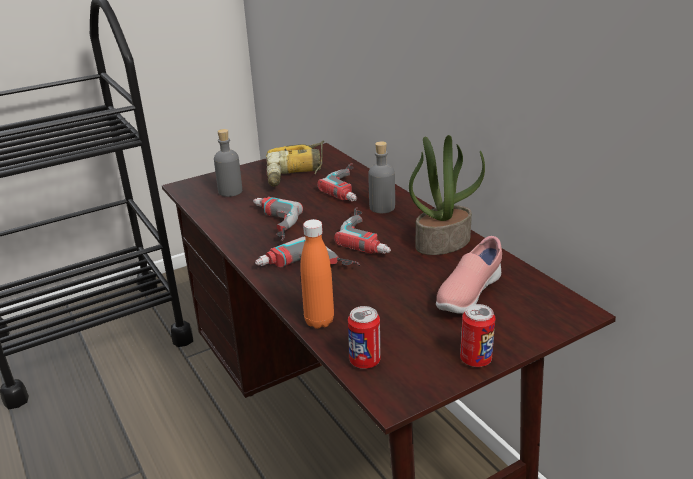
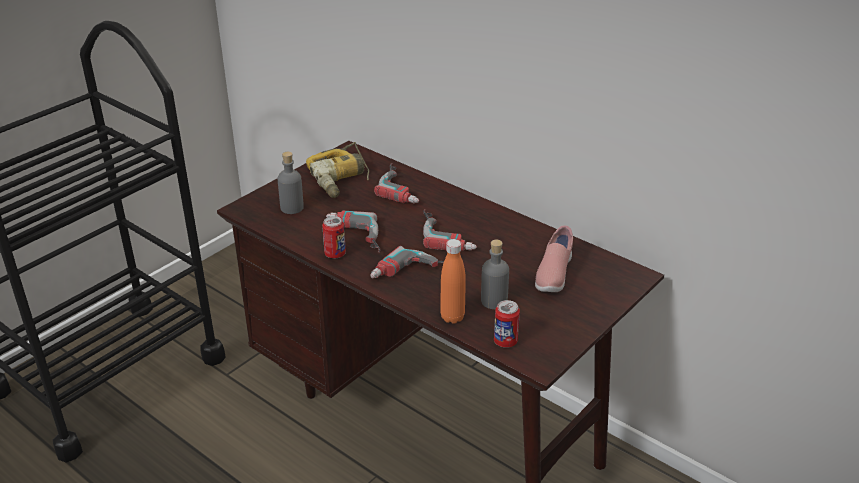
camera: 20 degrees left, 5 degrees up
grey bottle [368,141,395,213] -> grey bottle moved to [481,240,509,309]
potted plant [409,135,485,255] -> none
can [460,304,495,367] -> can moved to [322,216,346,258]

